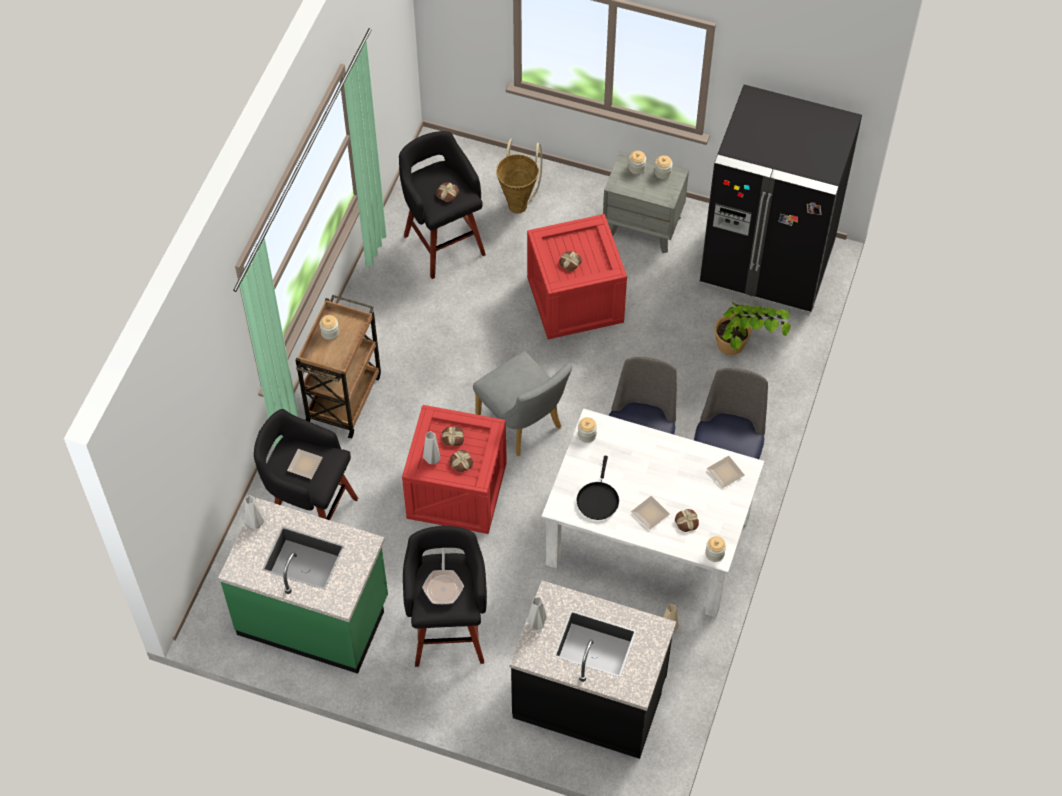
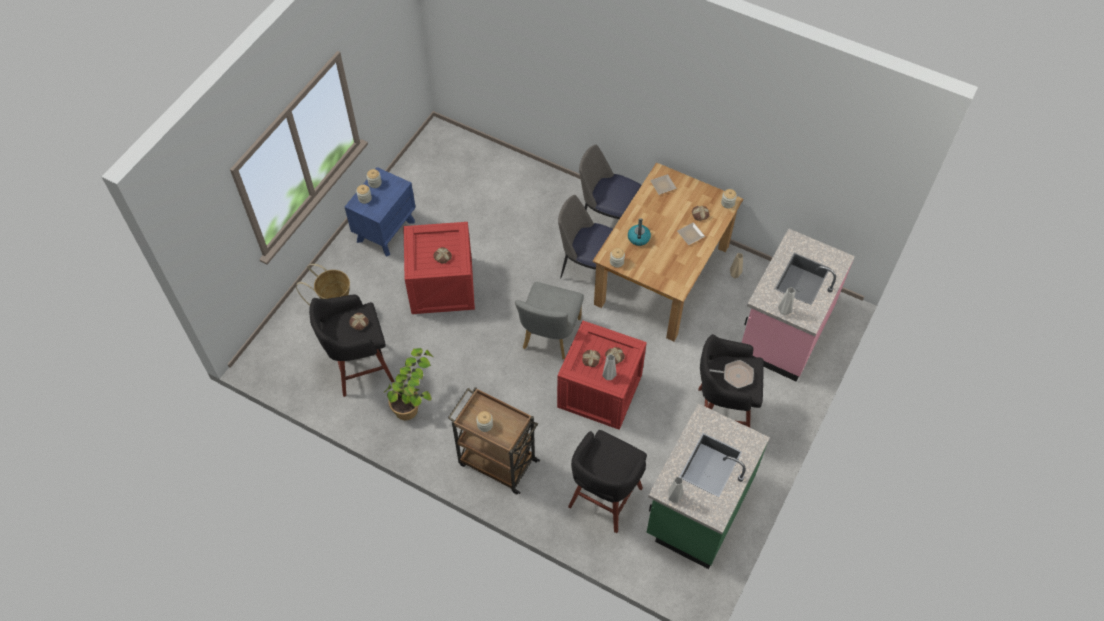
camera: 80 degrees left, 0 degrees up
plate [287,449,323,479] -> none
grey chair [473,351,572,456] -> grey chair turned 135 degrees clockwise [515,282,584,359]
black counter [510,580,676,759] -> pink counter [742,228,855,382]
white dining table [542,408,764,617] -> brown dining table [593,162,743,342]
black frying pan [576,456,619,520] -> none
grey nightstand [603,151,689,253] -> blue nightstand [345,167,416,257]
black fridge [700,84,862,316] -> none
potted plant [714,302,791,355] -> potted plant moved to [384,348,434,420]
none -> kettle [628,218,651,246]

